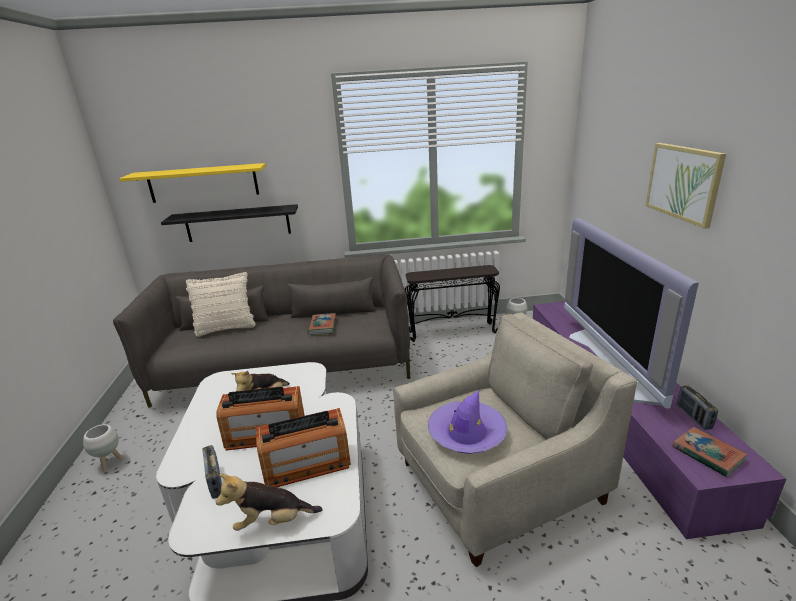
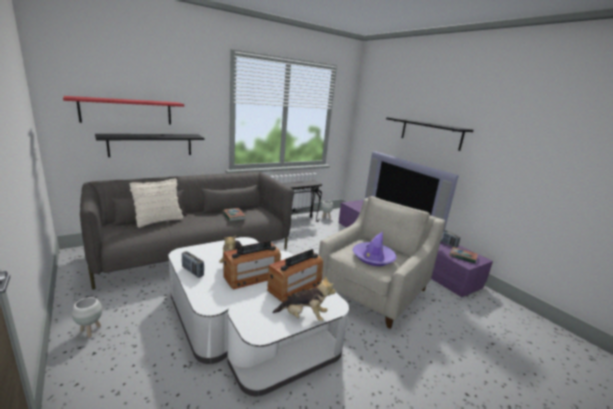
camera: 30 degrees left, 5 degrees down
yellow shelf [119,163,266,203] -> red shelf [63,96,184,125]
radio [202,445,222,499] -> radio moved to [182,251,204,278]
plush toy [216,474,323,531] -> plush toy turned 135 degrees counterclockwise [273,275,336,321]
picture [645,143,726,229] -> black shelf [386,117,473,151]

